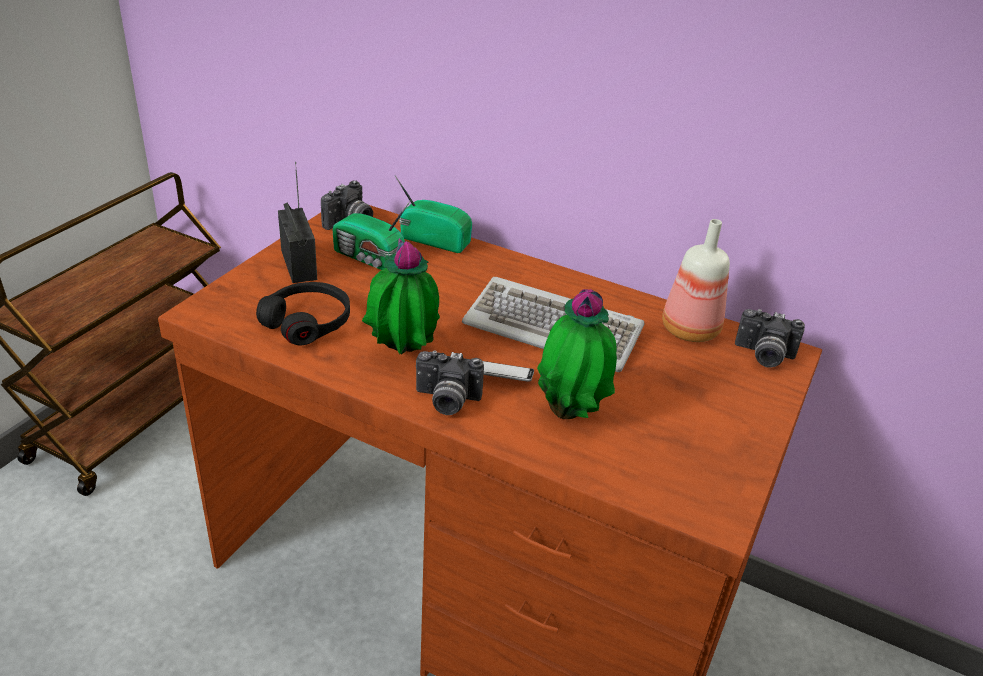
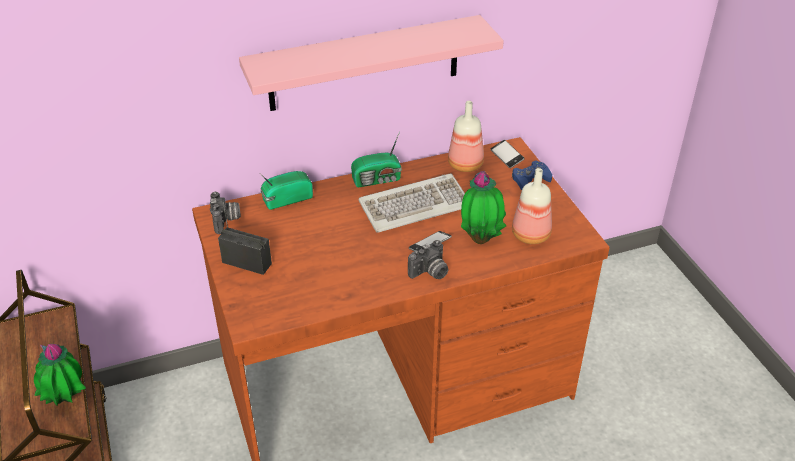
camera: 45 degrees left, 5 degrees up
black headphones [256,282,350,345] -> none
radio [332,200,411,270] -> radio moved to [351,131,402,187]
potted plant [362,238,440,355] -> potted plant moved to [34,344,86,406]
camera [735,309,805,368] -> phone [491,140,524,168]
none -> pink shelf [239,15,504,111]
none -> blue game controller [512,161,552,190]
none -> bottle [512,168,552,244]

